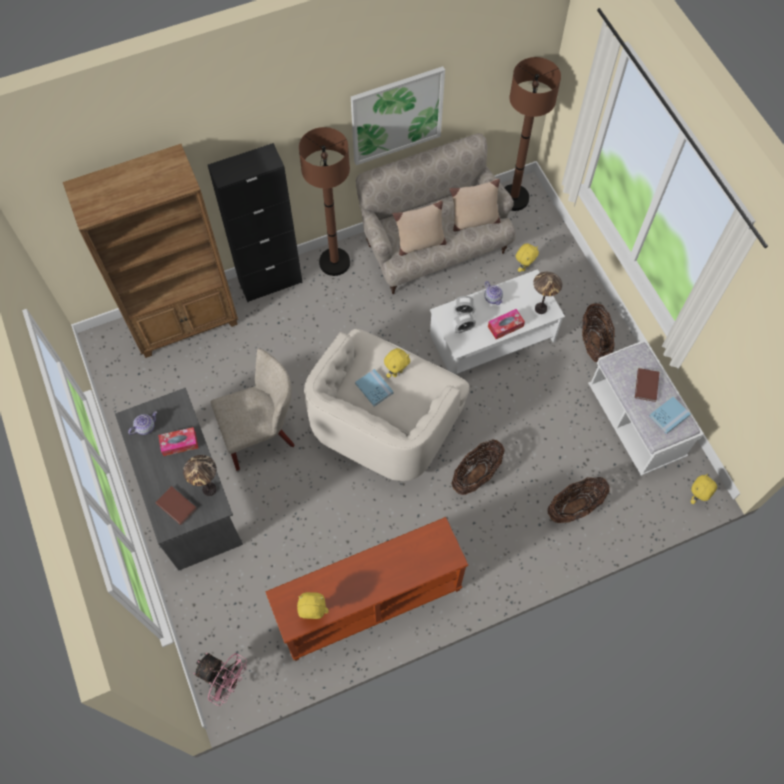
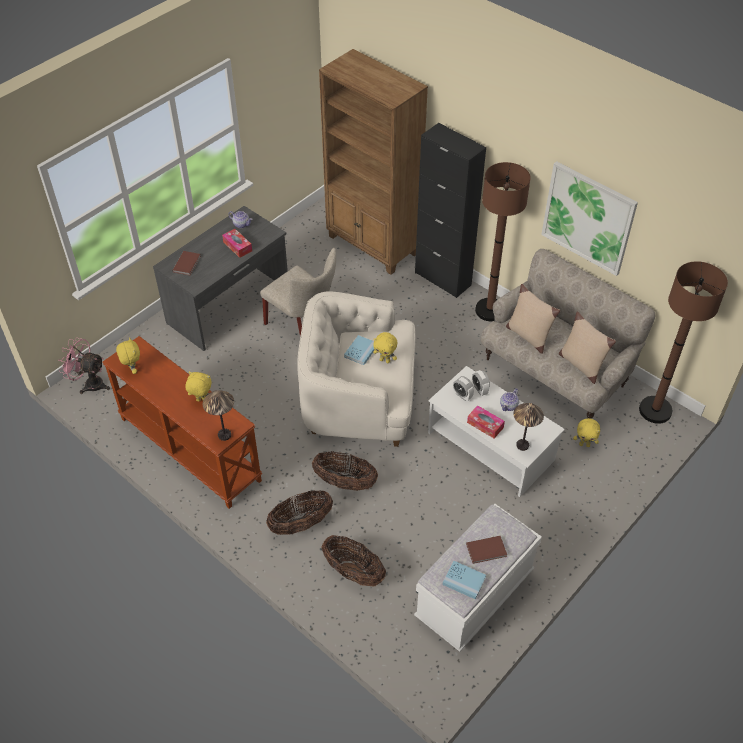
camera: 65 degrees right, 15 degrees down
table lamp [183,455,216,496] -> table lamp moved to [203,390,234,441]
pink fan [193,653,247,706] -> pink fan turned 105 degrees clockwise [59,338,110,394]
basket [582,303,615,362] -> basket moved to [266,490,333,535]
yellow plush toy [691,474,717,504] -> yellow plush toy moved to [185,372,212,402]

